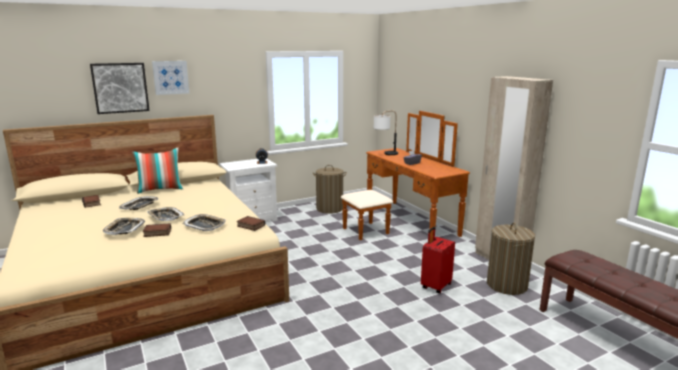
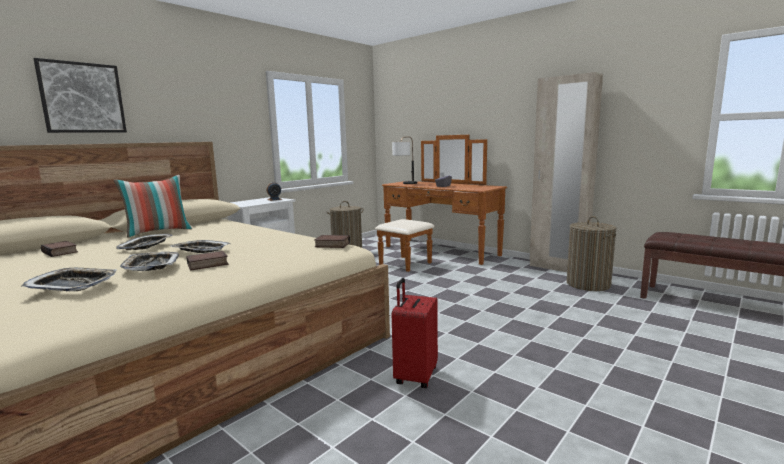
camera: 20 degrees left, 5 degrees down
picture [152,61,189,95] -> none
tray [183,214,226,231] -> tray moved to [21,268,117,291]
red suitcase [421,227,455,294] -> red suitcase moved to [392,278,438,388]

